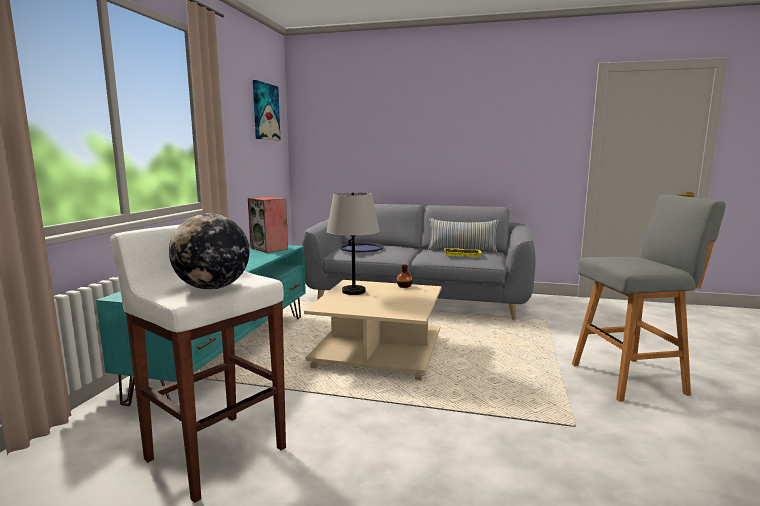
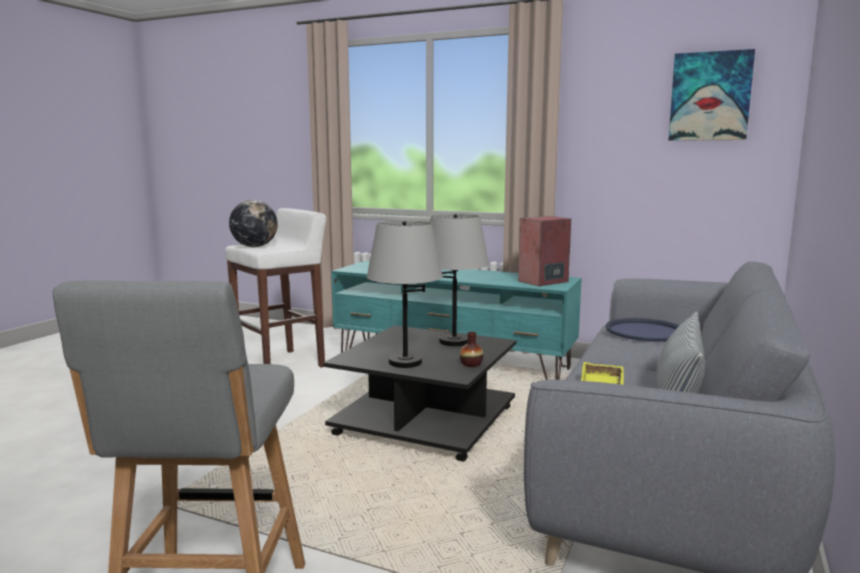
camera: 100 degrees right, 0 degrees up
beige coffee table [304,280,441,380] -> black coffee table [323,325,517,462]
none -> grey table lamp [367,220,443,368]

